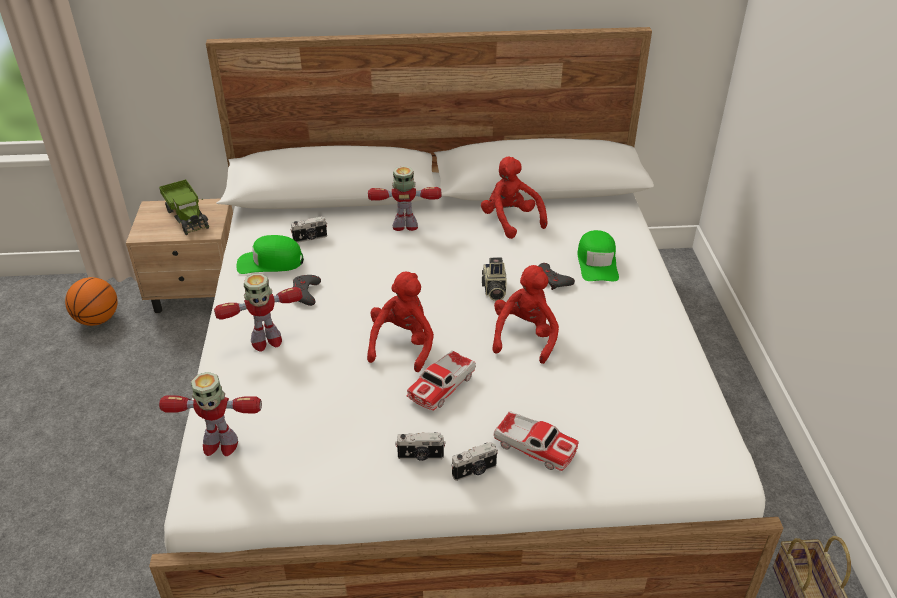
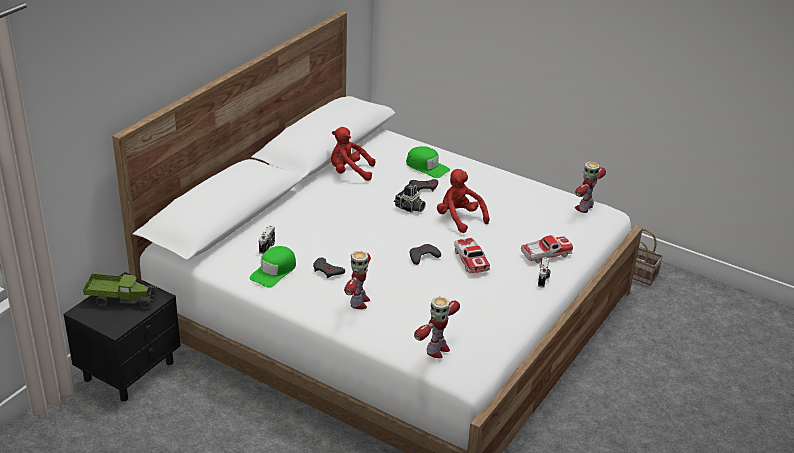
camera: 55 degrees left, 5 degrees down
basketball [65,277,118,326] -> none
beige nightstand [126,198,233,313] -> black nightstand [63,272,181,402]
red plush toy [367,272,434,372] -> grey game controller [410,244,441,265]
toy robot [368,166,441,231] -> toy robot moved to [575,162,606,213]
camera [395,432,446,461] -> none

